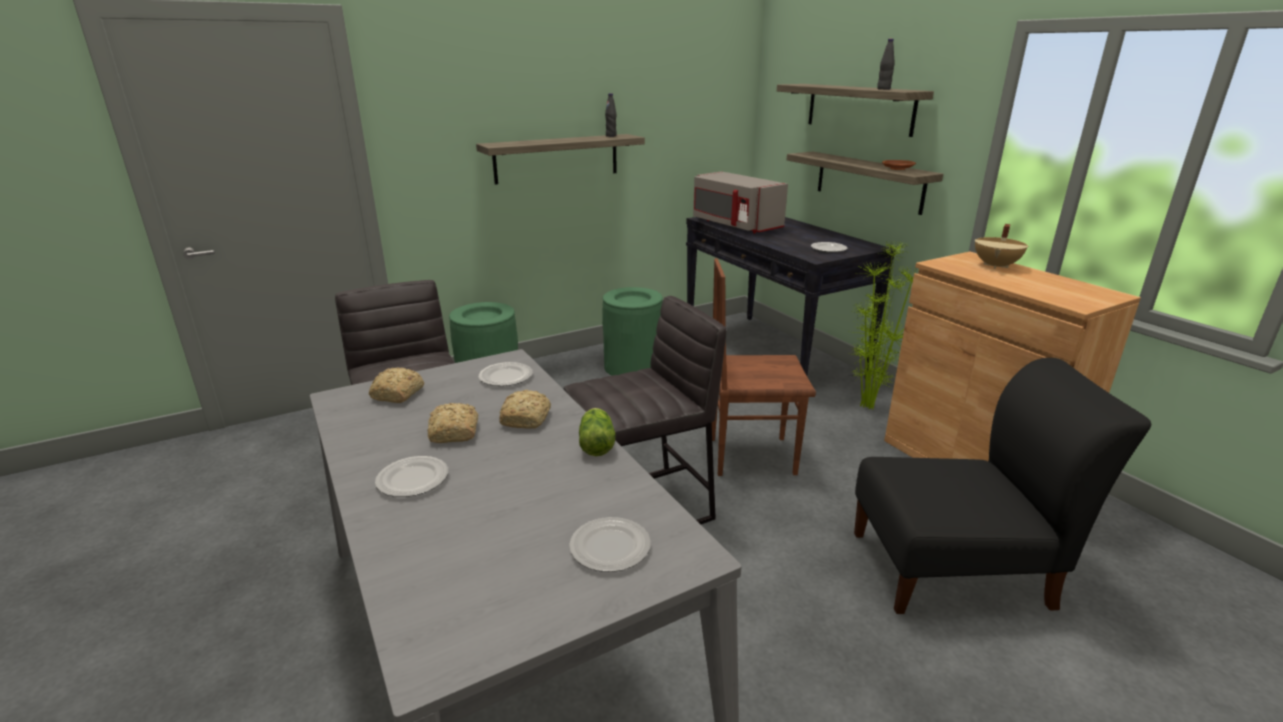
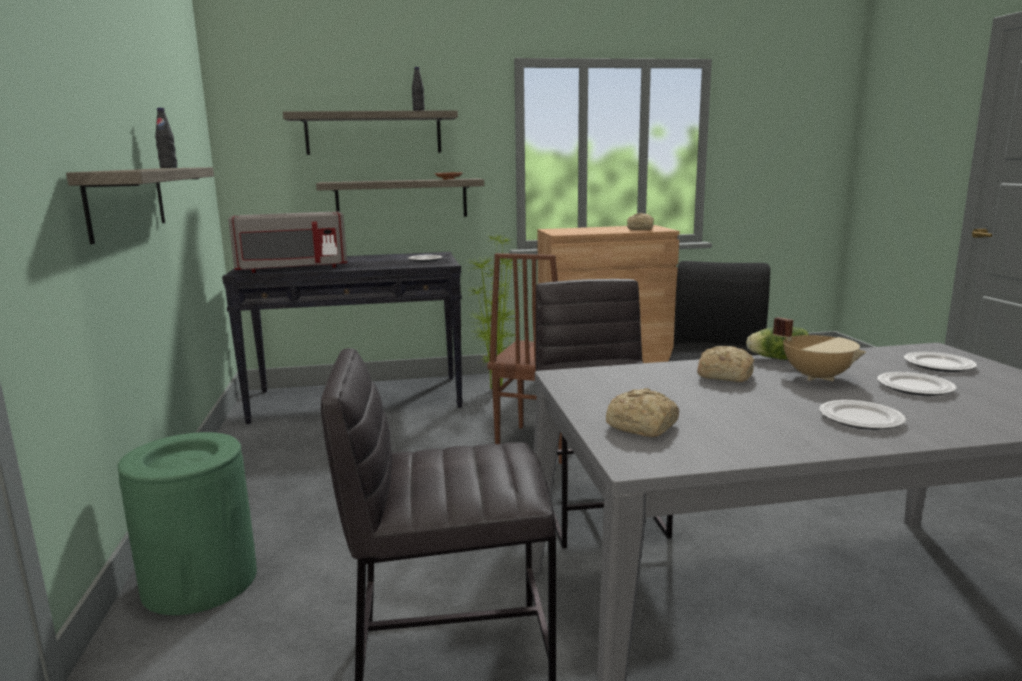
camera: 70 degrees left, 10 degrees down
bread [427,403,478,443] -> bread moved to [627,213,654,230]
plate [479,362,533,386] -> plate moved to [877,372,957,396]
green trash can [602,287,663,376] -> none
beige cooking pot [975,224,1028,269] -> beige cooking pot moved to [773,317,866,381]

